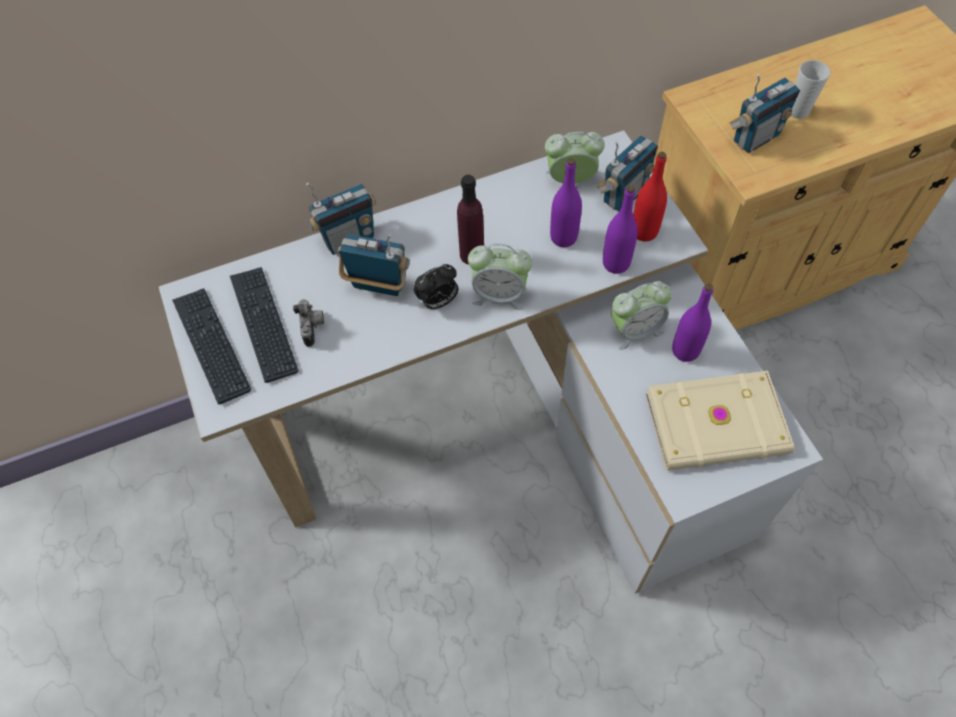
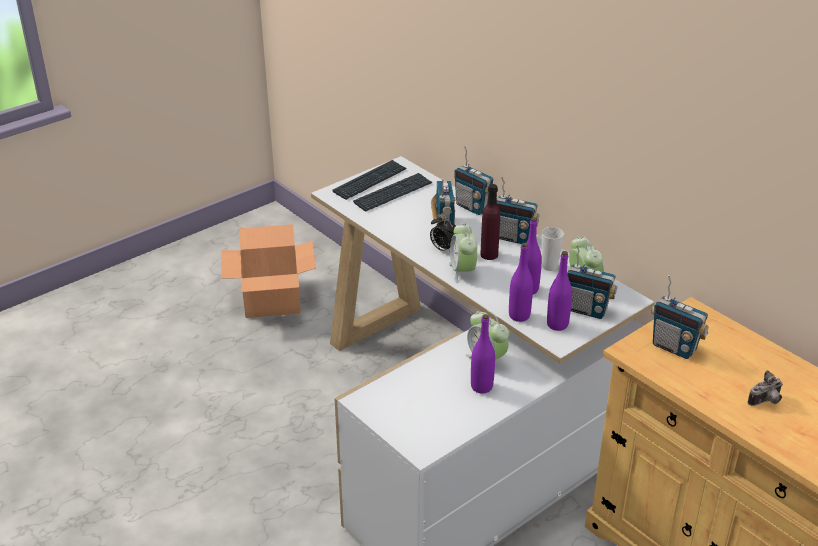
camera: 70 degrees right, 25 degrees down
camera [293,299,324,347] -> camera moved to [747,370,783,406]
red bottle [633,152,667,241] -> purple bottle [547,251,572,331]
beige book [646,371,795,471] -> none
cup [791,60,831,119] -> cup moved to [542,227,564,271]
none -> cardboard box [222,224,316,318]
none -> radio [497,177,539,244]

